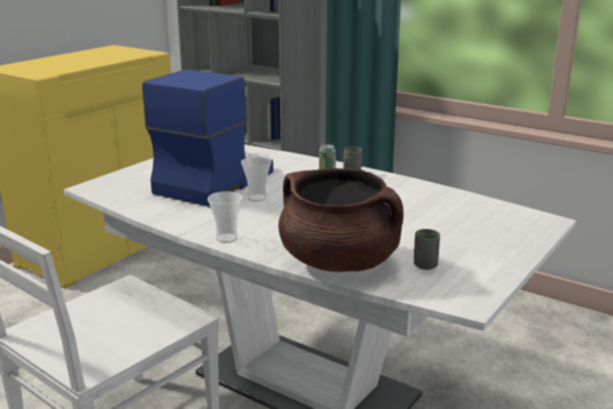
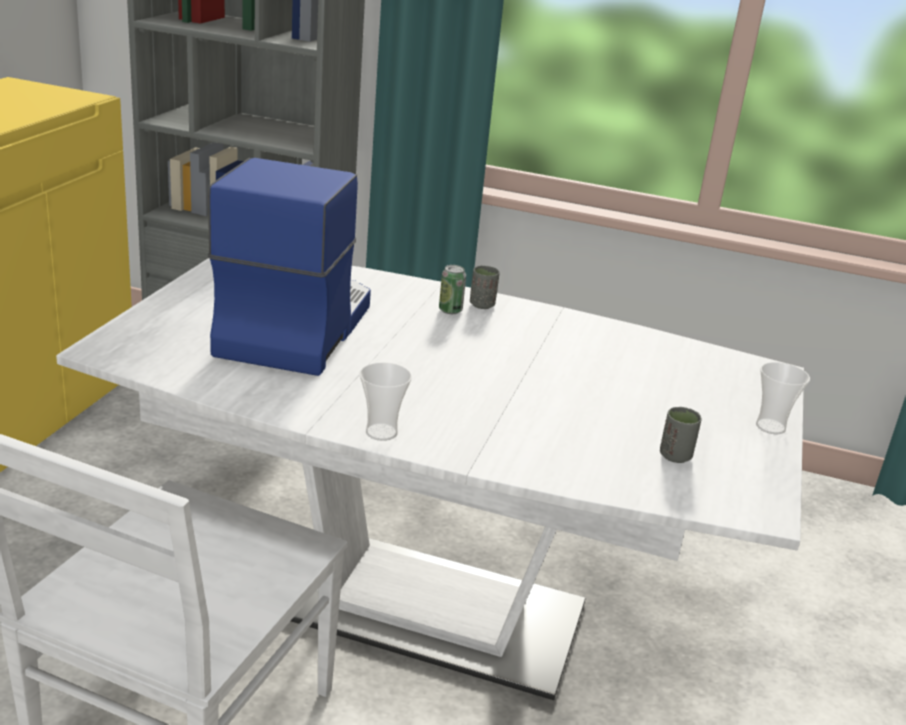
camera: 20 degrees left, 5 degrees up
cup [241,157,271,202] -> cup moved to [756,362,810,434]
brown cooking pot [278,168,404,272] -> none

